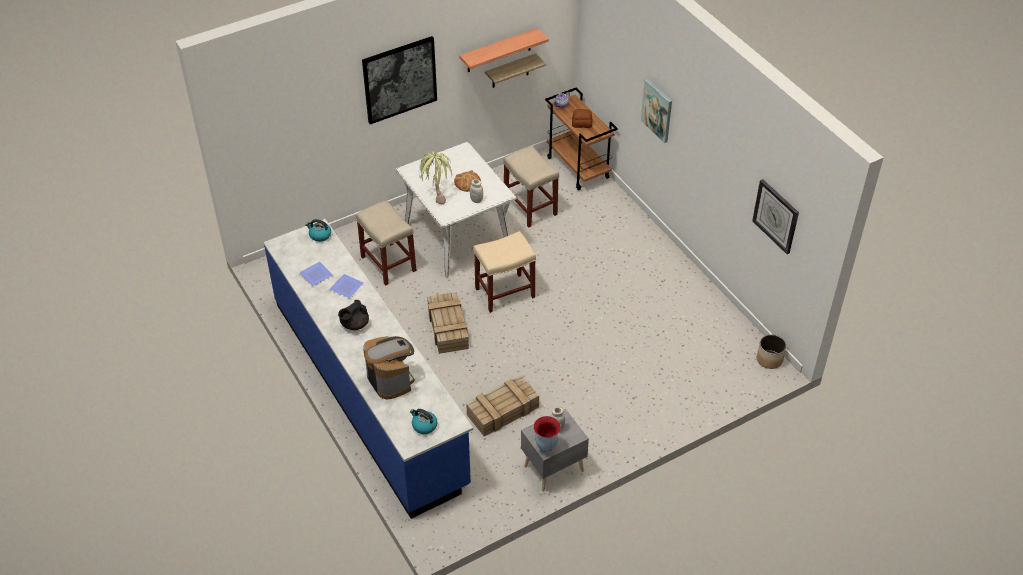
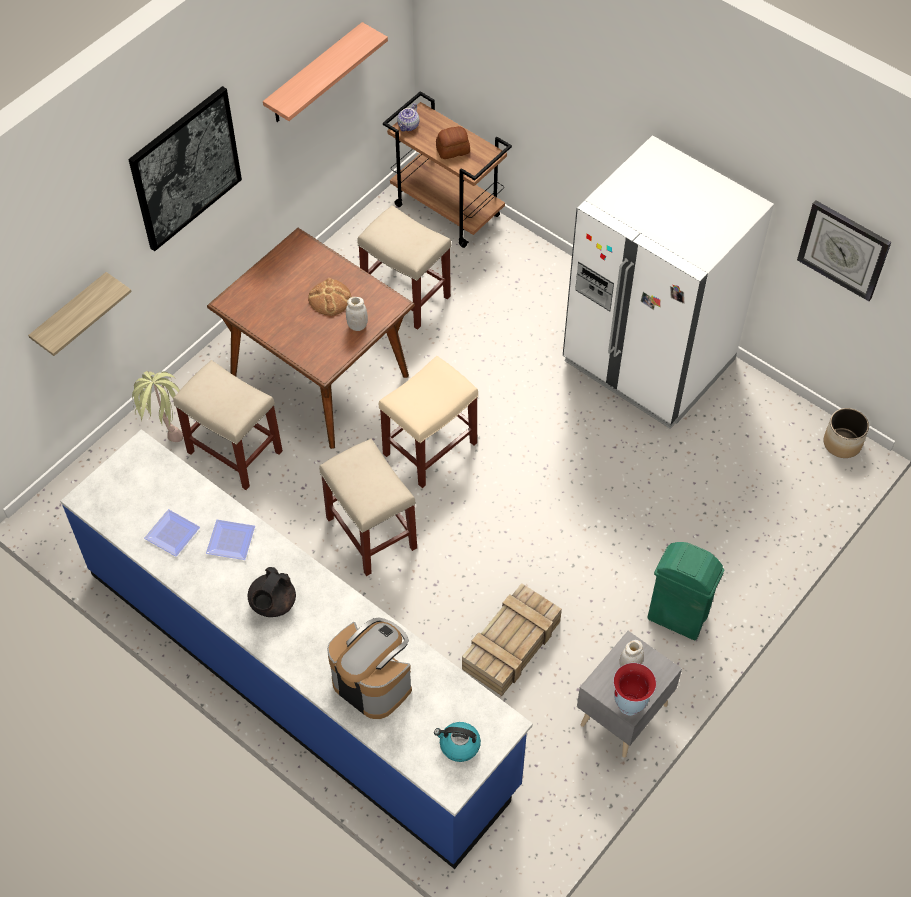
camera: 20 degrees left, 10 degrees up
kettle [305,219,331,242] -> none
white dining table [395,142,517,277] -> brown dining table [207,228,415,449]
potted plant [419,151,452,204] -> potted plant moved to [132,371,183,442]
crate [427,292,469,354] -> beige stool [319,439,417,576]
shelf [485,53,546,88] -> shelf moved to [28,272,132,356]
picture [641,78,672,143] -> none
none -> white fridge [563,135,774,429]
none -> green trash can [648,542,724,640]

